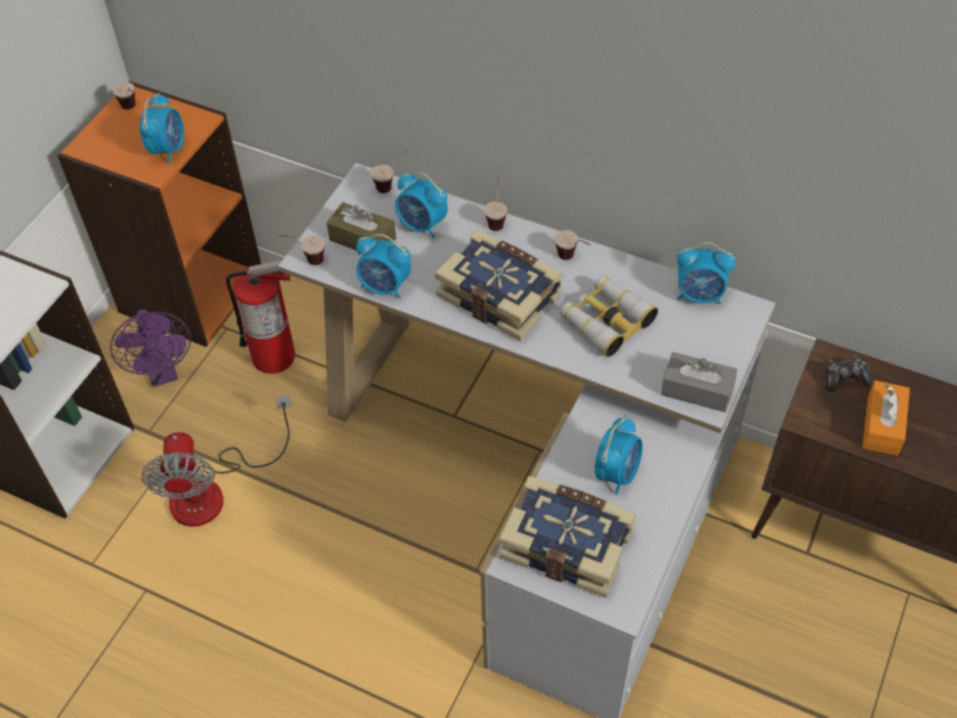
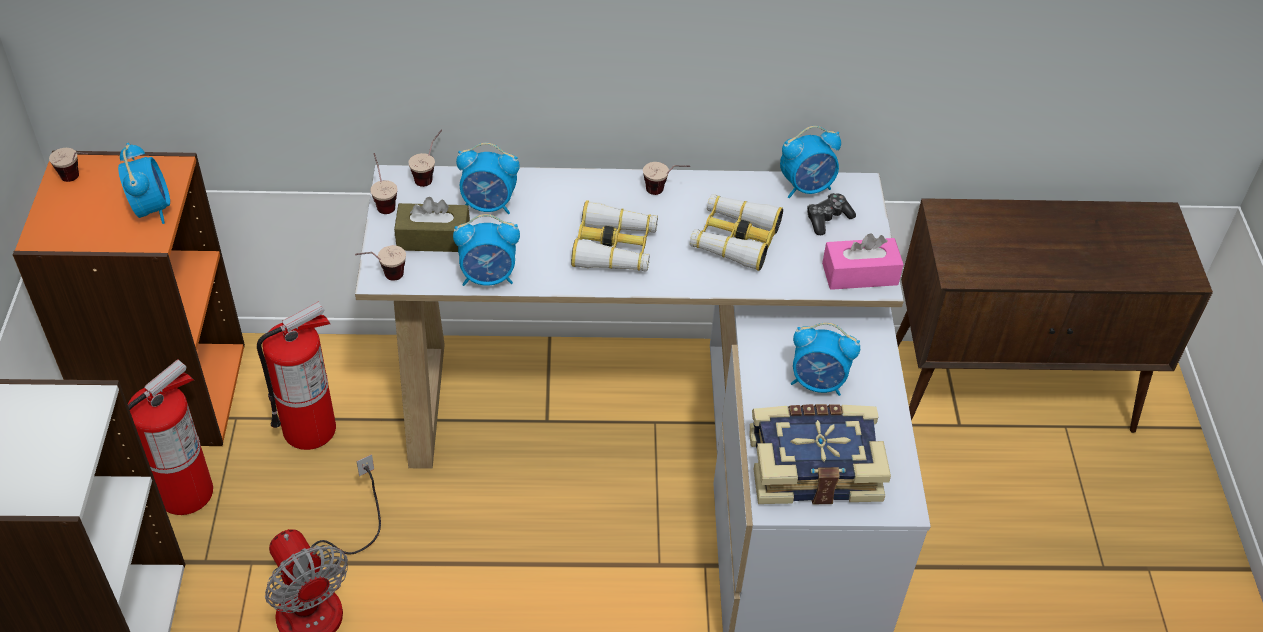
camera: 30 degrees left, 5 degrees down
purple fan [110,309,191,387] -> fire extinguisher [128,359,213,515]
book [435,230,563,342] -> binoculars [571,200,658,272]
cup [484,176,507,231] -> cup moved to [370,153,397,214]
alarm clock [595,415,643,495] -> alarm clock turned 105 degrees clockwise [791,322,860,396]
grey tissue box [661,352,737,412] -> pink tissue box [822,233,904,290]
game controller [826,356,873,392] -> game controller moved to [807,193,856,235]
orange tissue box [862,381,910,456] -> none

